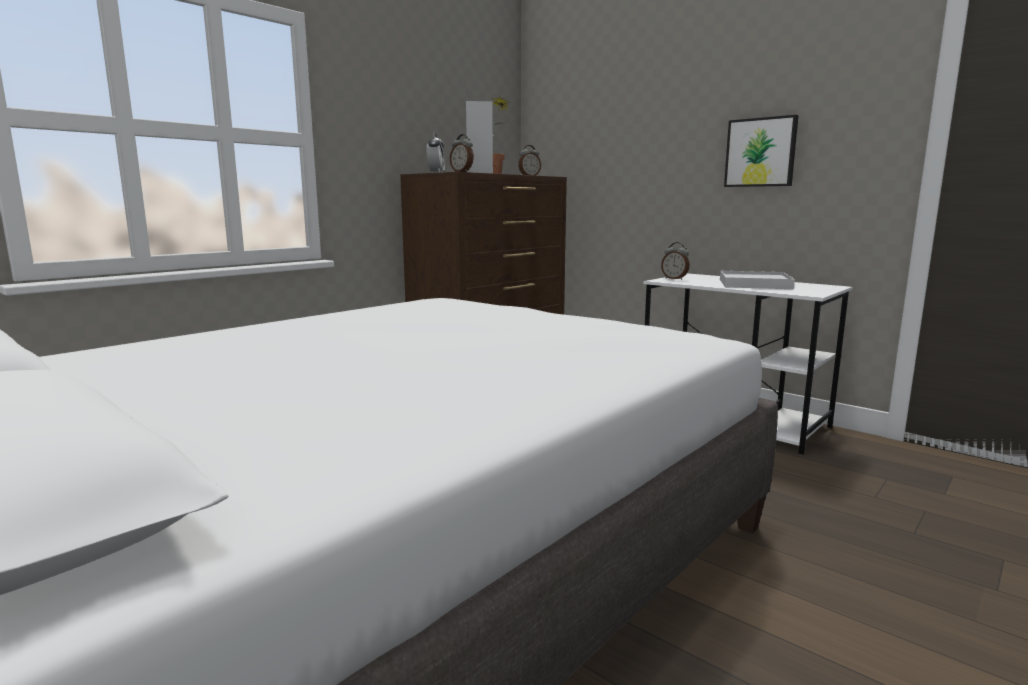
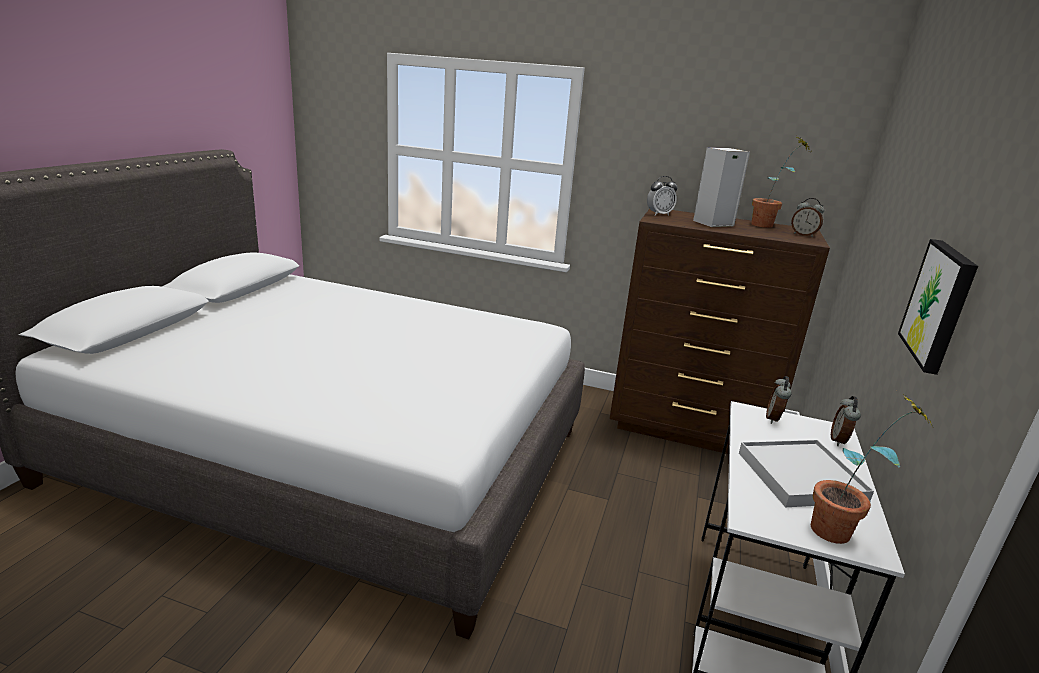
camera: 65 degrees right, 10 degrees up
alarm clock [450,134,474,172] -> alarm clock moved to [831,396,861,446]
none -> potted plant [811,396,933,544]

